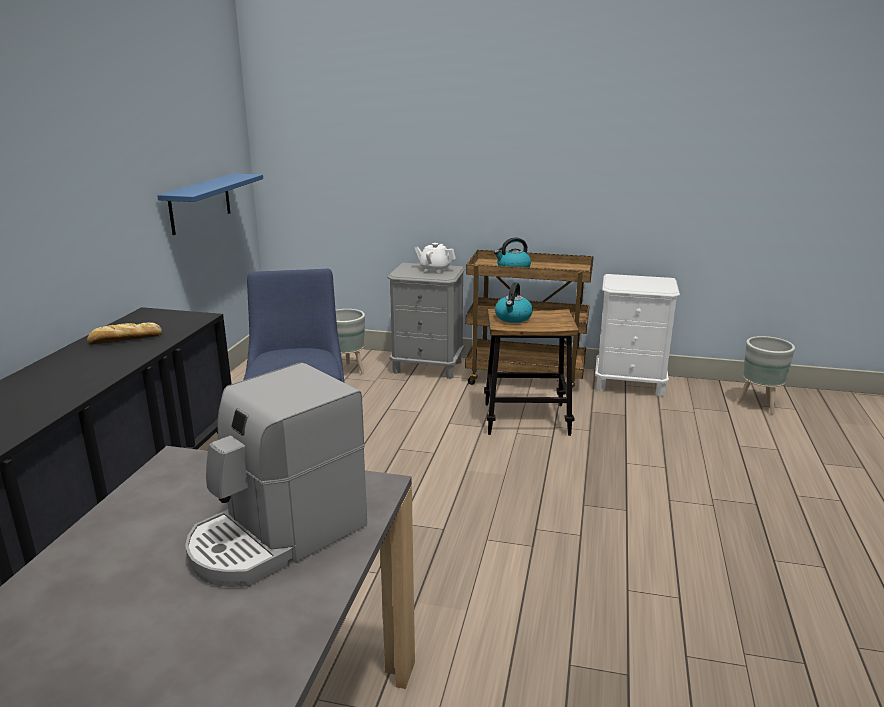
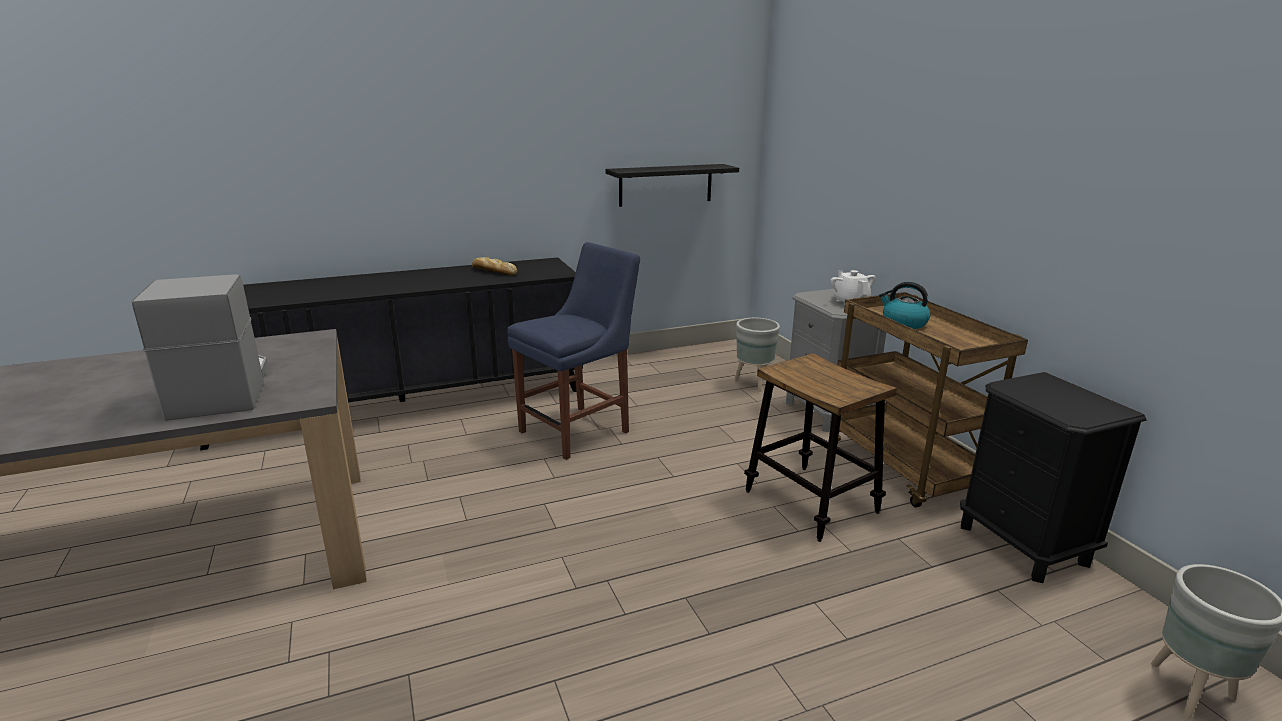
camera: 55 degrees right, 0 degrees up
blue shelf [157,173,263,235] -> black shelf [606,164,739,207]
coffee machine [185,362,367,587] -> coffee machine turned 60 degrees clockwise [132,274,268,421]
kettle [495,282,533,323] -> none
white nightstand [595,274,680,397] -> black nightstand [960,372,1147,583]

